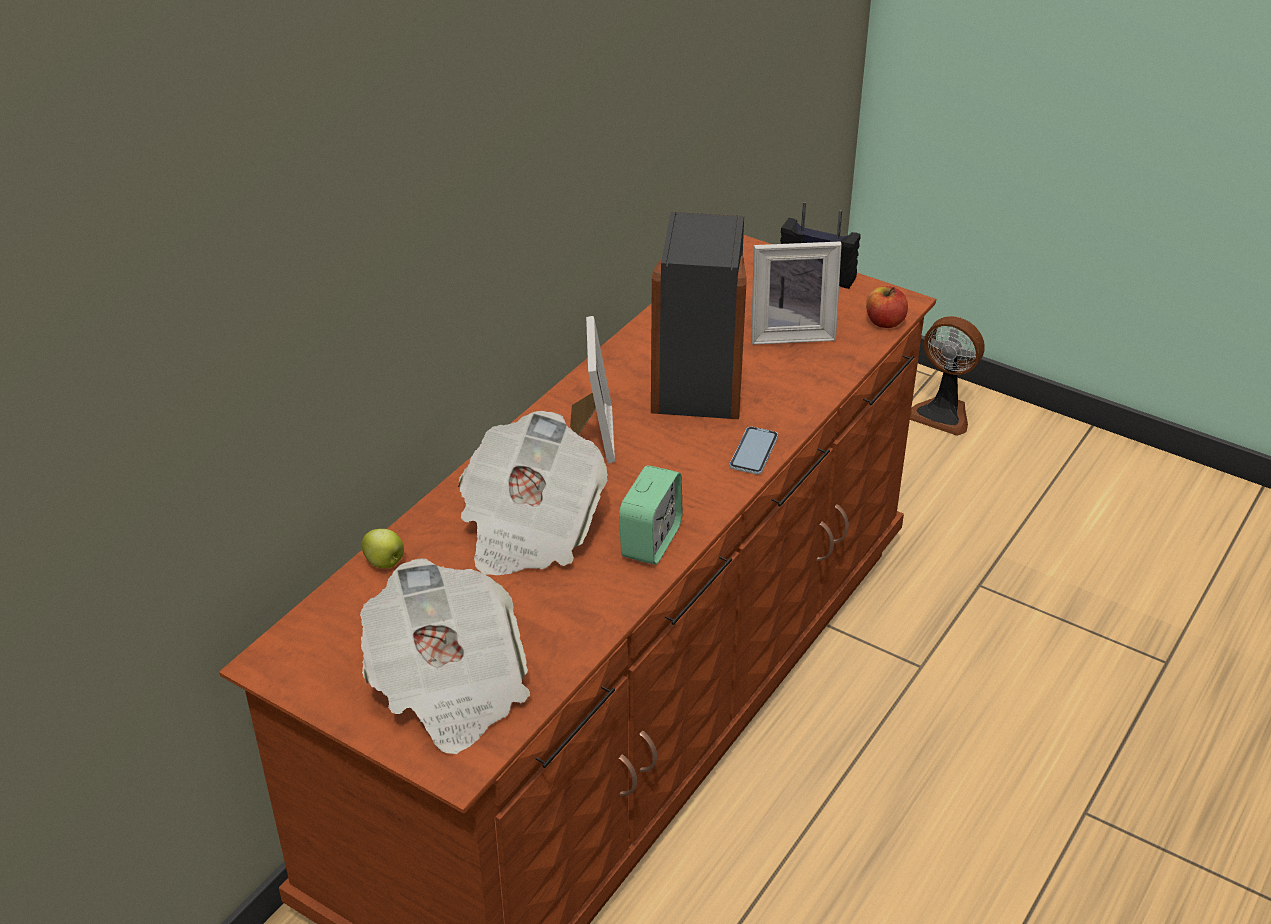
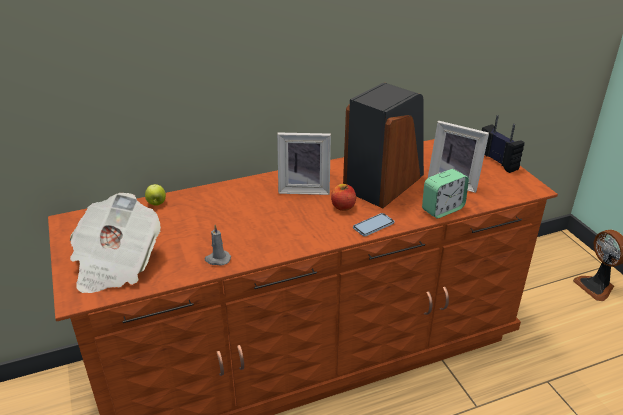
camera: 35 degrees right, 5 degrees down
newspaper [458,411,608,575] -> none
picture frame [570,316,615,464] -> picture frame turned 60 degrees clockwise [277,132,331,195]
alarm clock [619,465,683,565] -> alarm clock moved to [422,169,469,218]
apple [866,286,908,328] -> apple moved to [331,184,356,211]
none -> grey candle [205,225,231,266]

